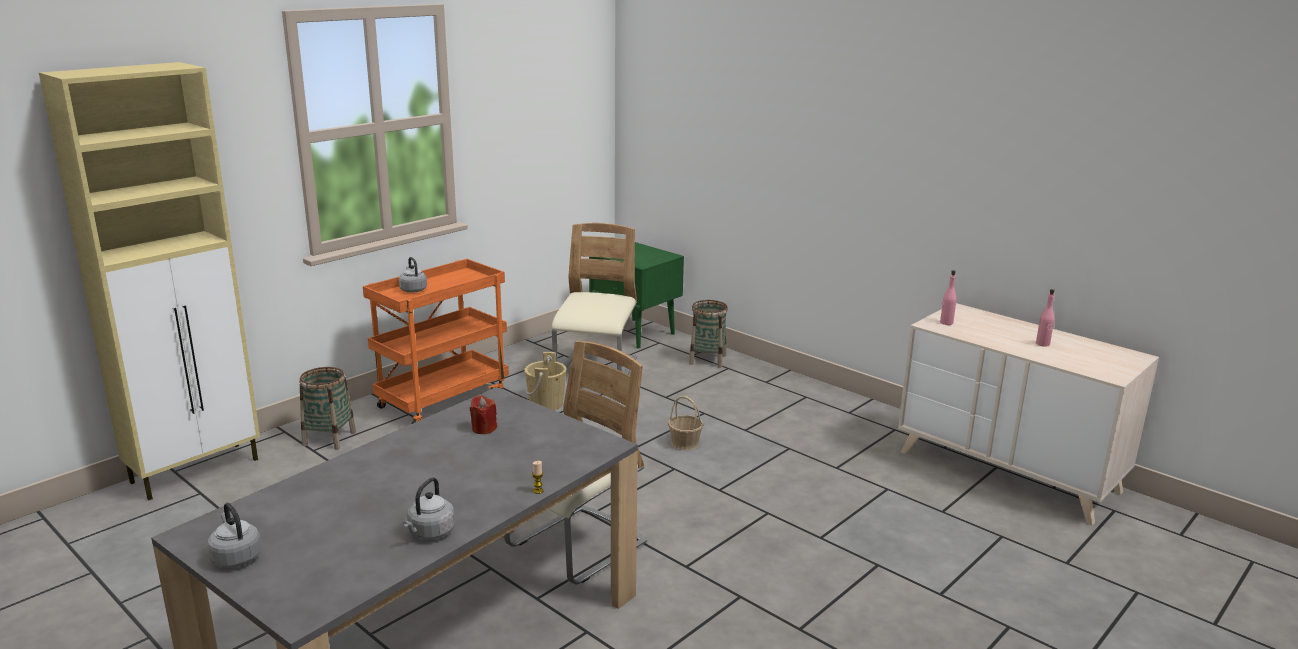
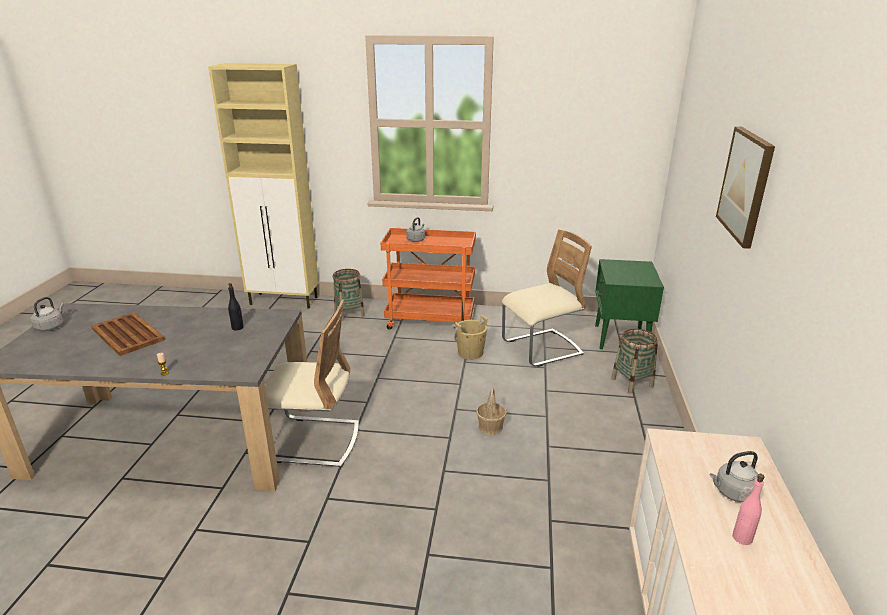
camera: 55 degrees right, 5 degrees up
grey kettle [403,477,455,540] -> grey kettle moved to [710,451,758,503]
red candle [470,395,497,434] -> black bottle [228,283,244,330]
pink bottle [940,270,956,325] -> none
none -> brown tray [91,312,165,356]
none -> picture [716,126,775,249]

